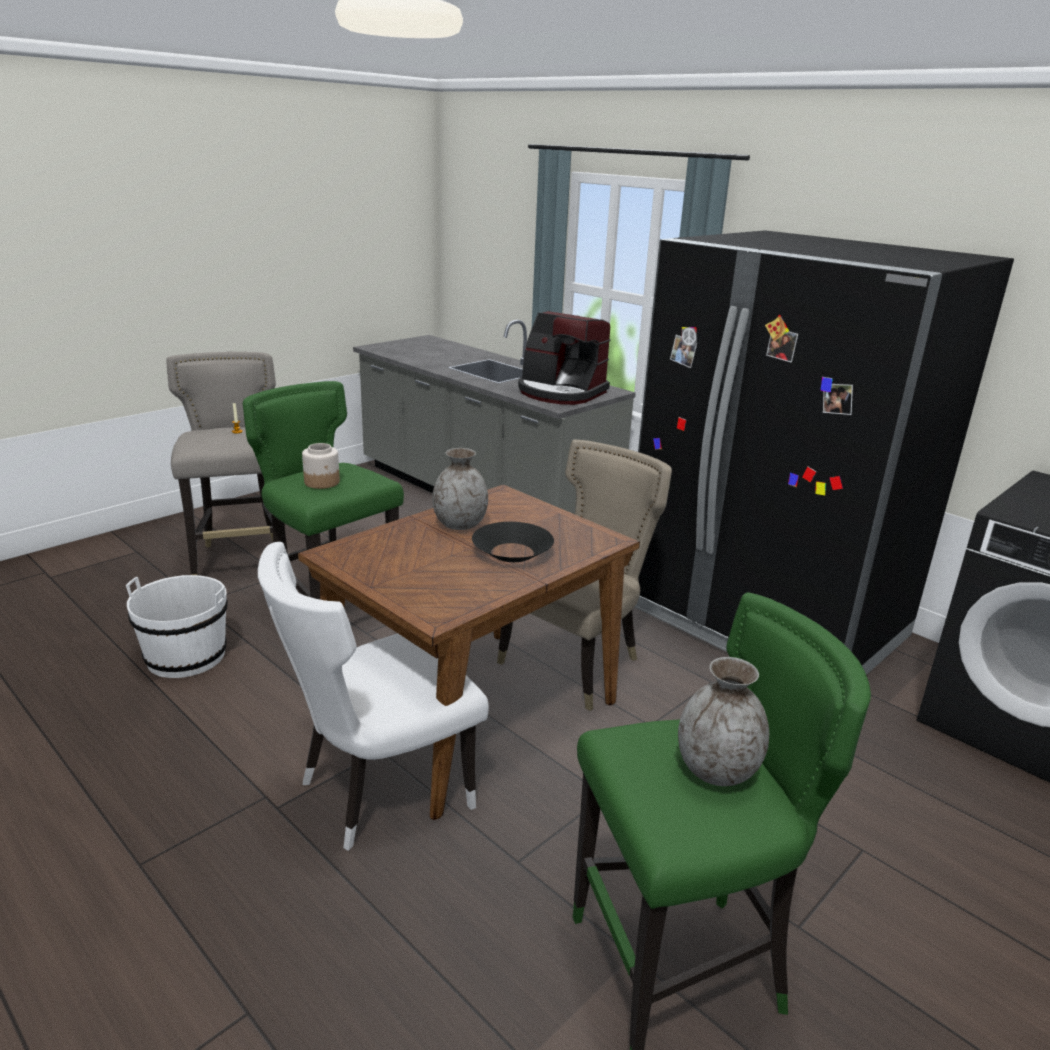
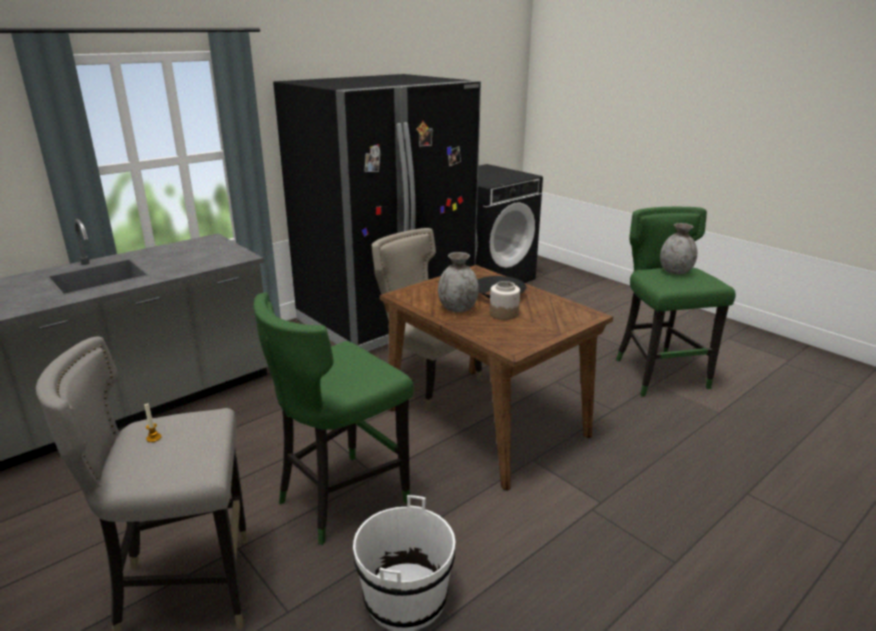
camera: 85 degrees left, 0 degrees up
white chair [258,542,489,851] -> none
jar [302,443,340,489] -> jar moved to [490,281,520,320]
coffee machine [518,311,611,405] -> none

